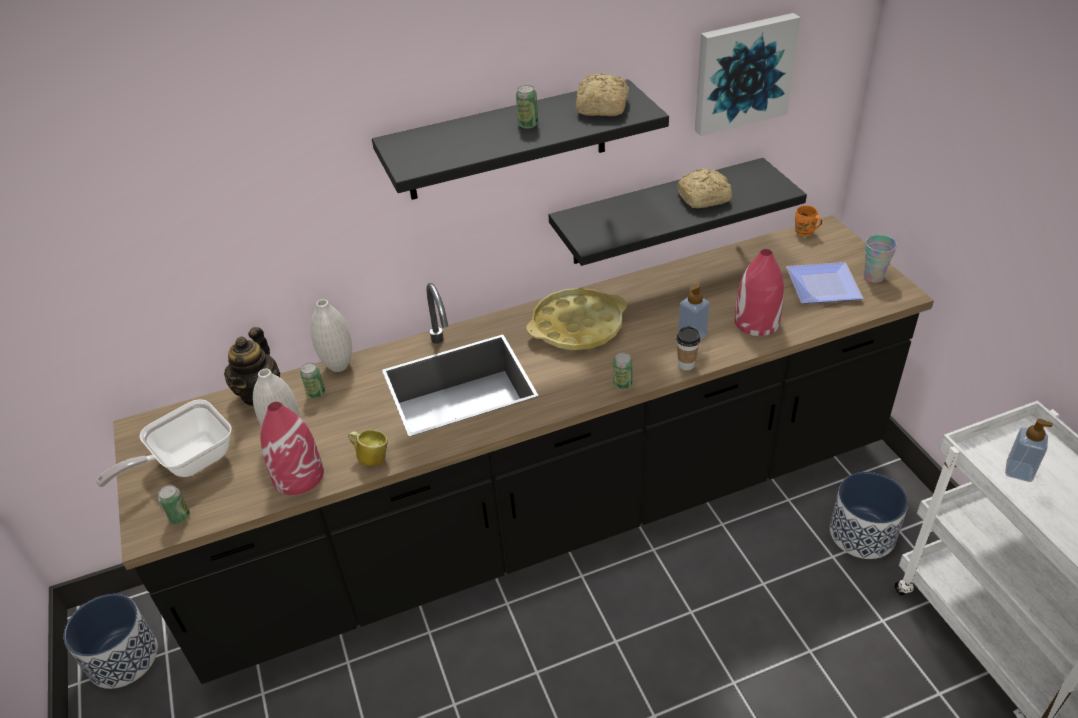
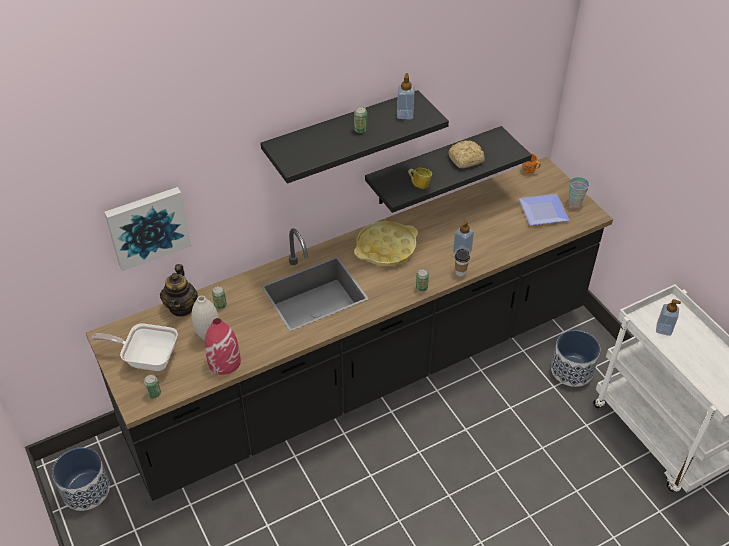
camera: 10 degrees left, 5 degrees up
frying pan [96,399,232,487] -> frying pan turned 60 degrees clockwise [91,324,178,371]
white vase [310,299,352,372] -> none
mug [348,430,388,467] -> mug moved to [408,168,432,189]
bread [576,73,629,116] -> soap dispenser [397,73,415,120]
picture [695,13,801,136] -> picture moved to [104,187,191,271]
red vase [735,249,784,336] -> none

